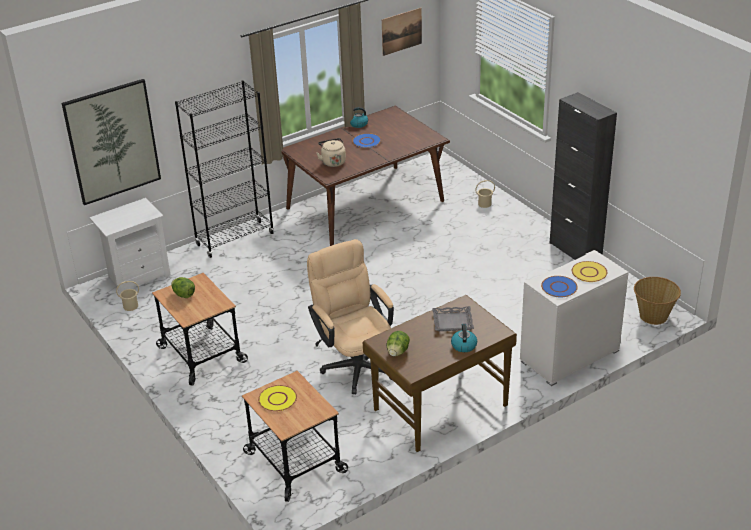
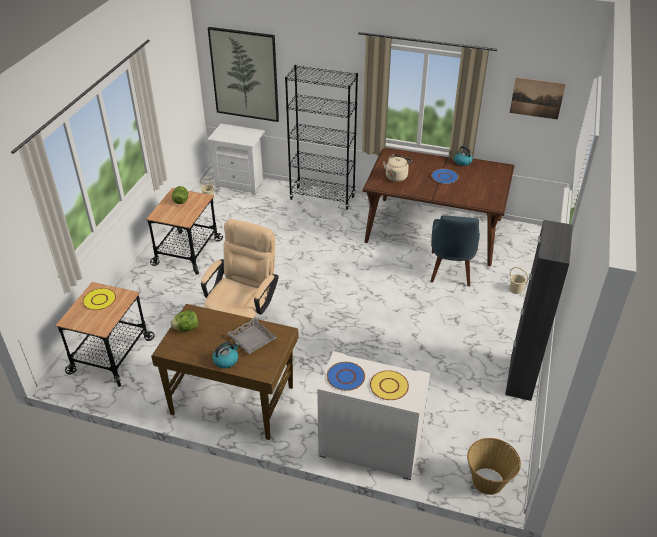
camera: 50 degrees right, 5 degrees up
none -> blue chair [430,215,480,286]

